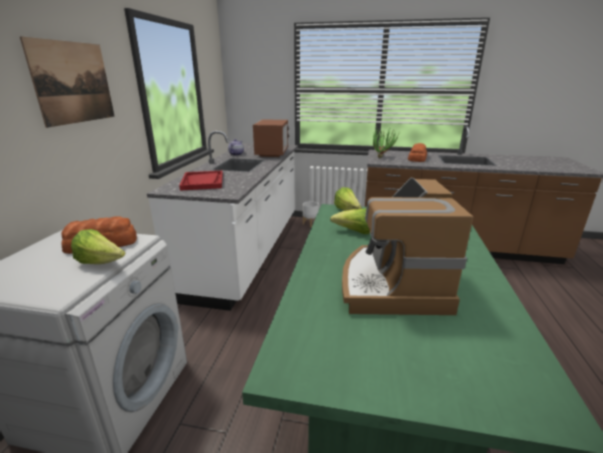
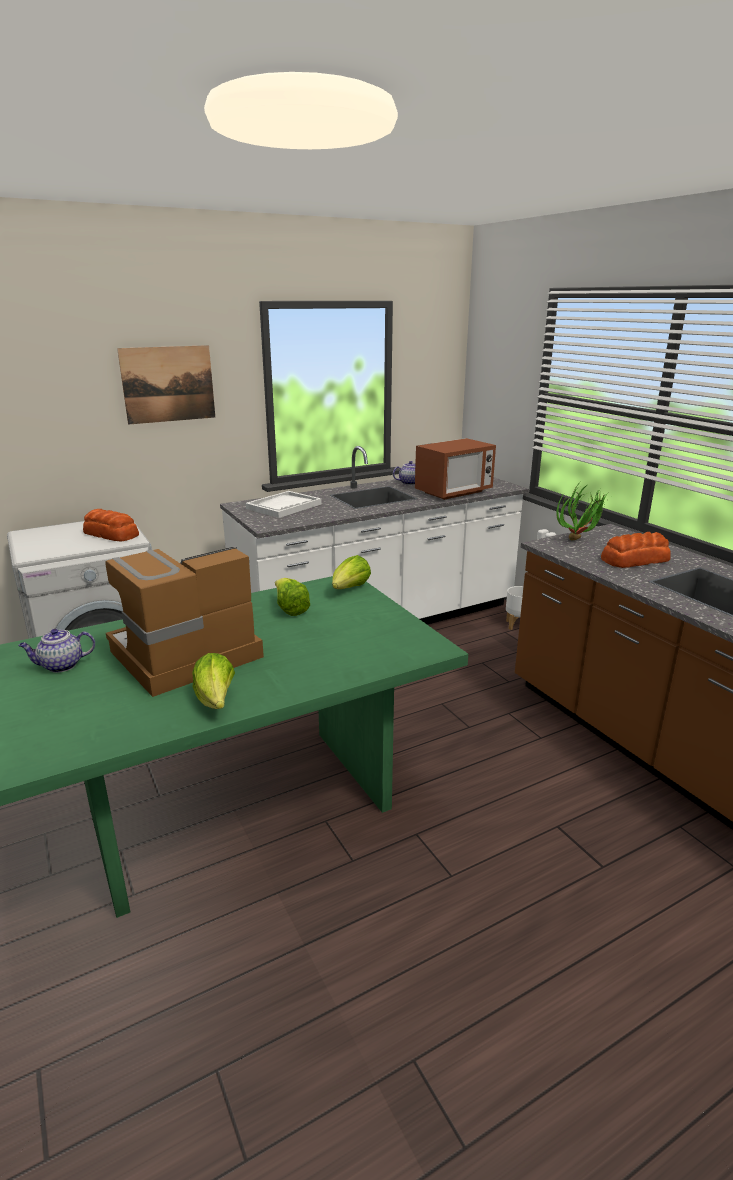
camera: 50 degrees right, 0 degrees up
lettuce [71,229,125,264] -> lettuce moved to [192,653,235,709]
red tray [179,171,223,191] -> white tray [245,491,322,518]
none -> teapot [18,629,95,673]

